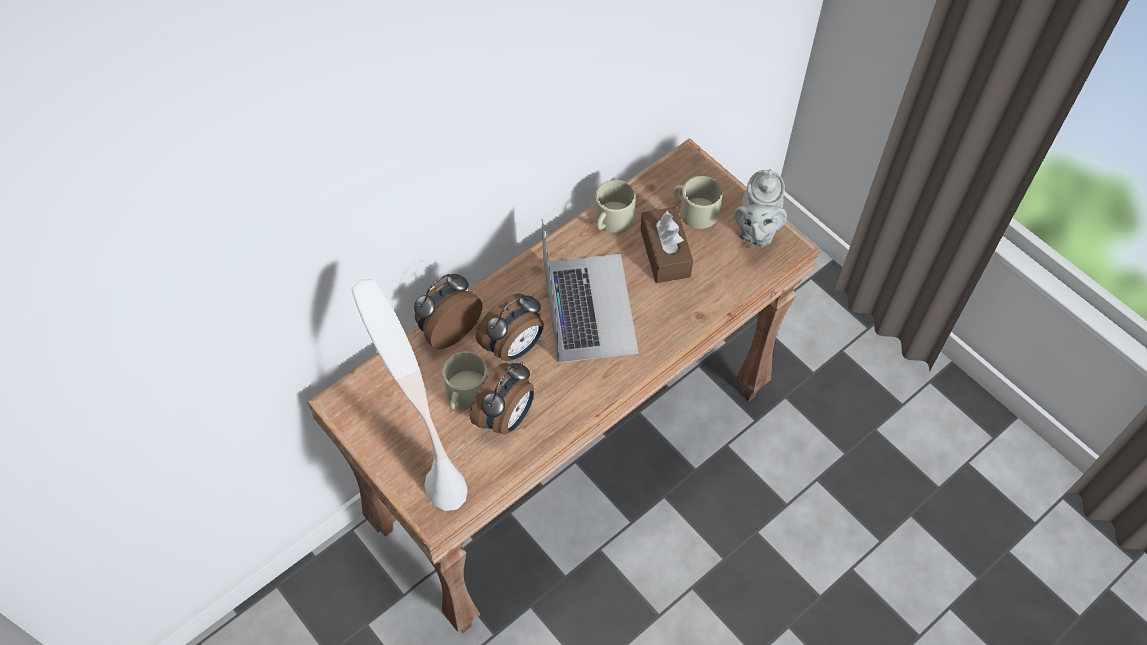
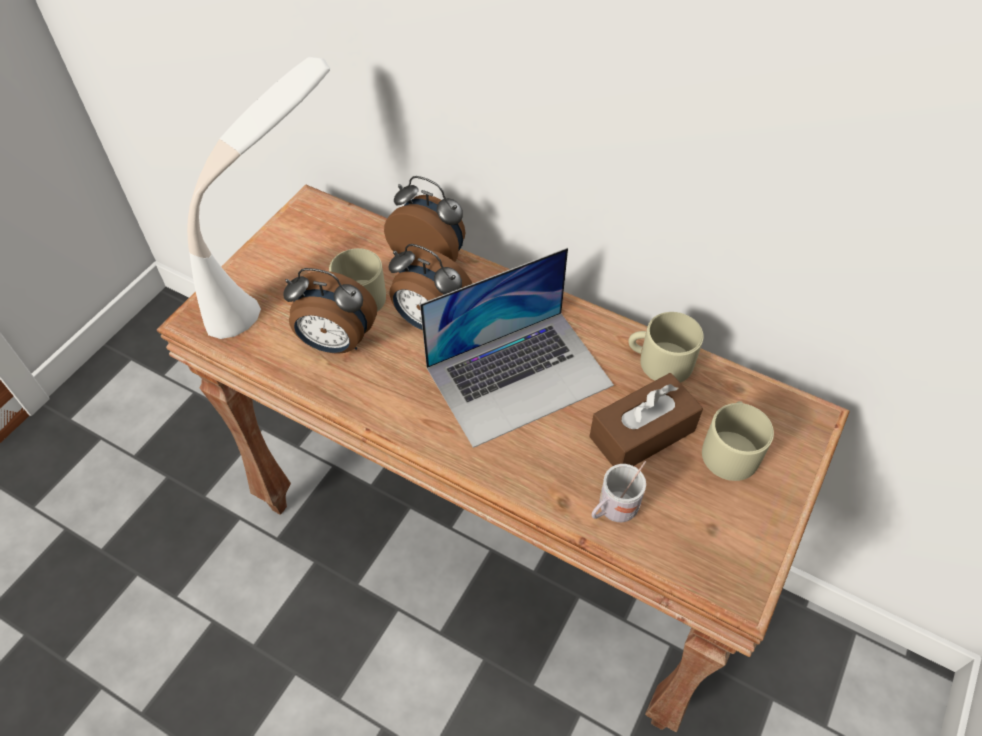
camera: 70 degrees right, 5 degrees down
grey teapot [734,169,787,247] -> none
none -> white mug [591,461,646,522]

